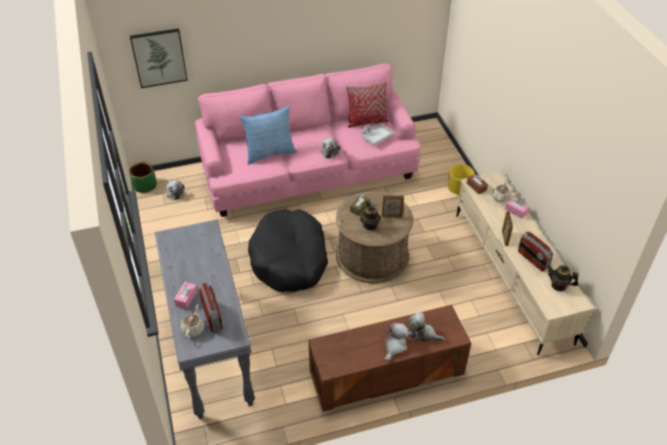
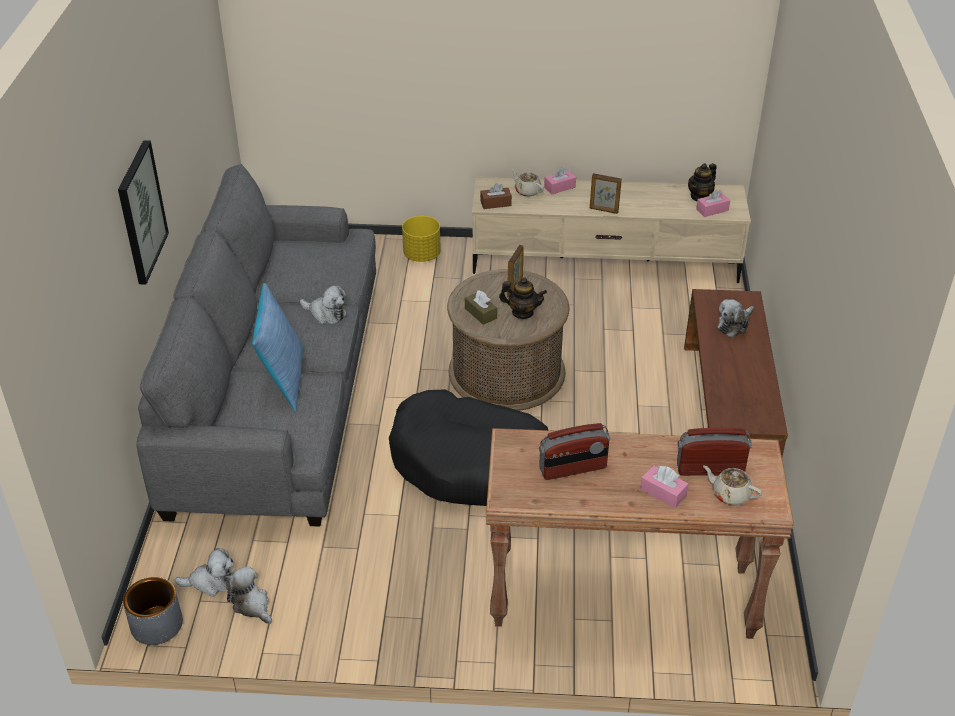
camera: 70 degrees left, 5 degrees down
green planter [129,162,157,193] -> grey planter [123,577,183,645]
picture [130,28,188,88] -> picture moved to [118,140,169,285]
grey console table [155,219,255,419] -> brown console table [486,428,794,639]
pink sofa [195,64,420,217] -> grey sofa [137,164,376,527]
red pillow [346,82,389,128] -> none
grey tray [360,124,394,146] -> none
plush toy [385,322,409,361] -> plush toy moved to [226,566,272,624]
radio [518,232,553,272] -> radio moved to [539,423,610,480]
none -> pink tissue box [696,190,730,217]

